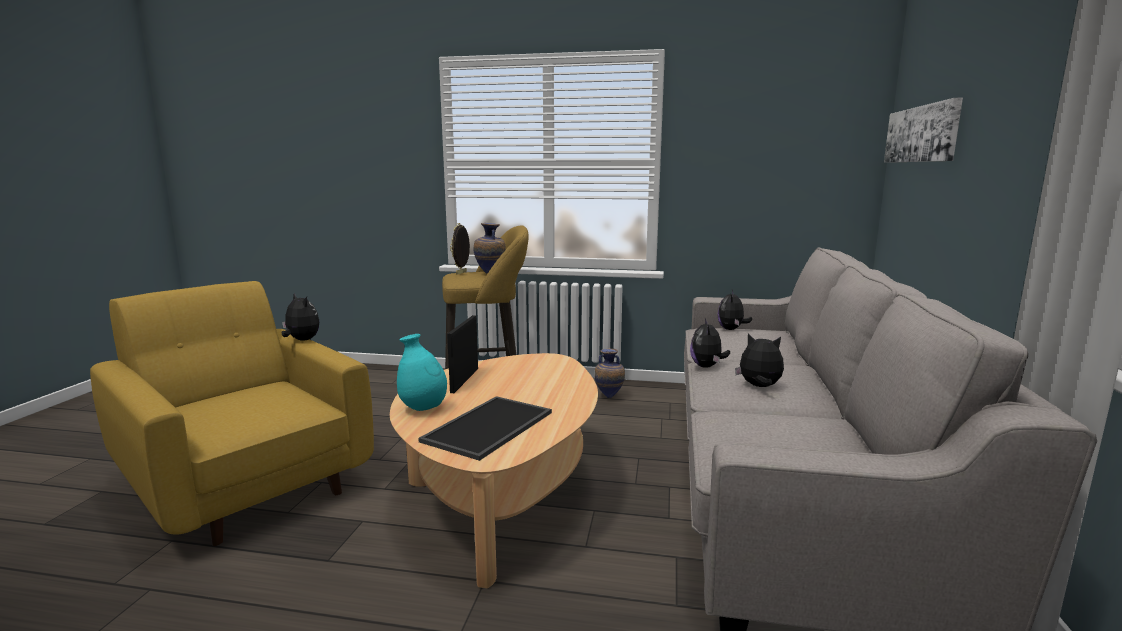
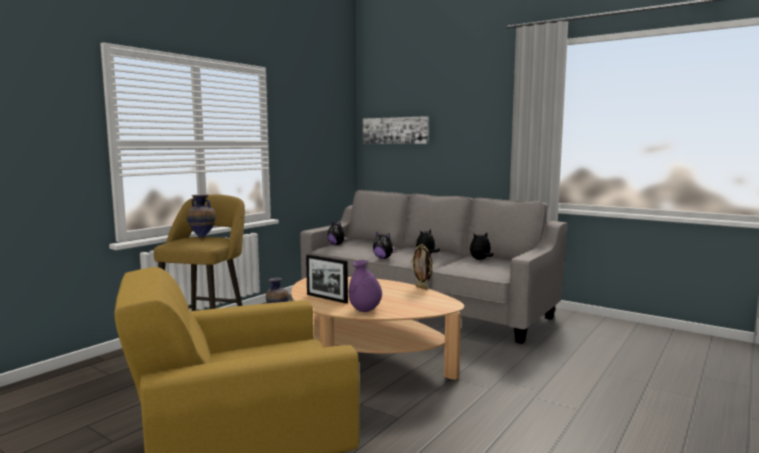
camera: 65 degrees left, 5 degrees down
plush toy [282,293,319,340] -> plush toy moved to [470,232,494,260]
turquoise vase [397,334,447,411] -> purple vase [349,260,382,312]
tray [418,396,552,461] -> none
picture frame [450,223,470,275] -> picture frame moved to [411,244,433,290]

